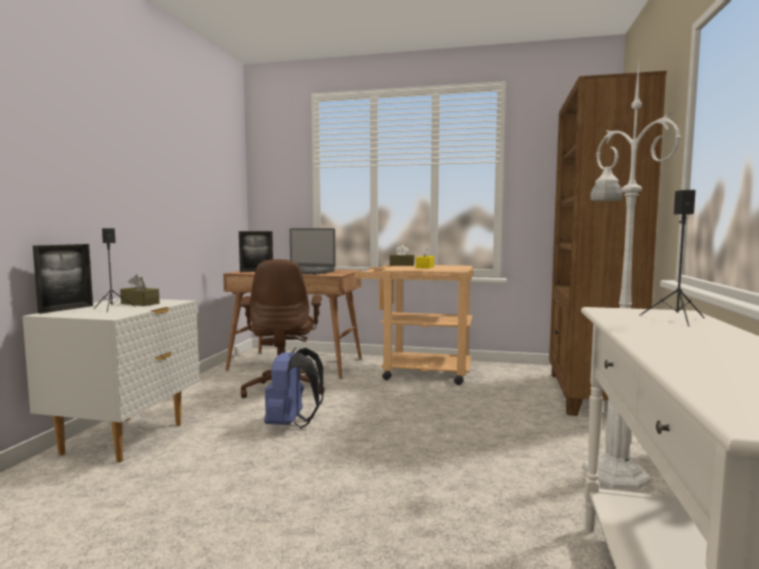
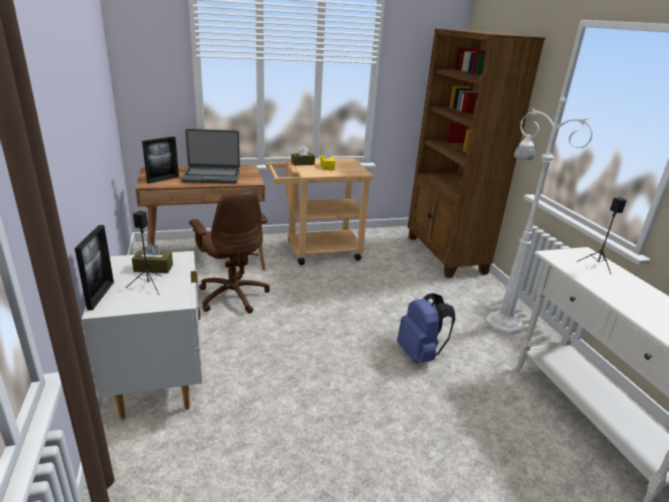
camera: 30 degrees left, 20 degrees up
blue backpack [264,347,324,428] -> blue backpack moved to [397,293,455,363]

